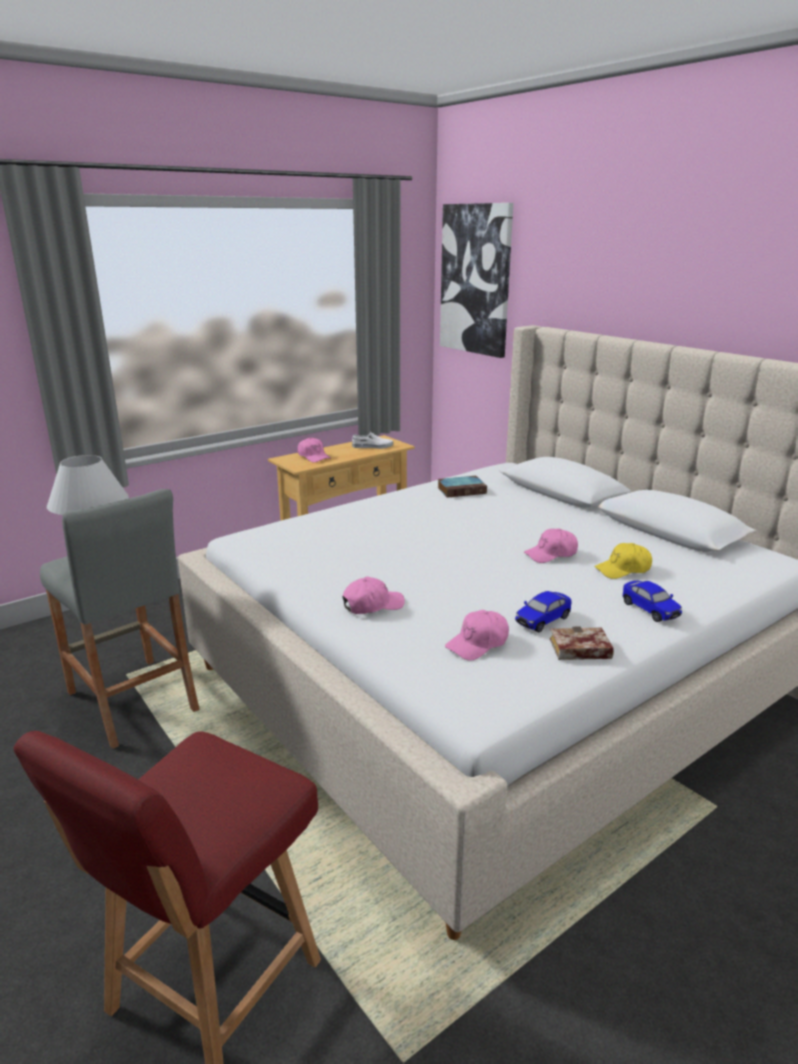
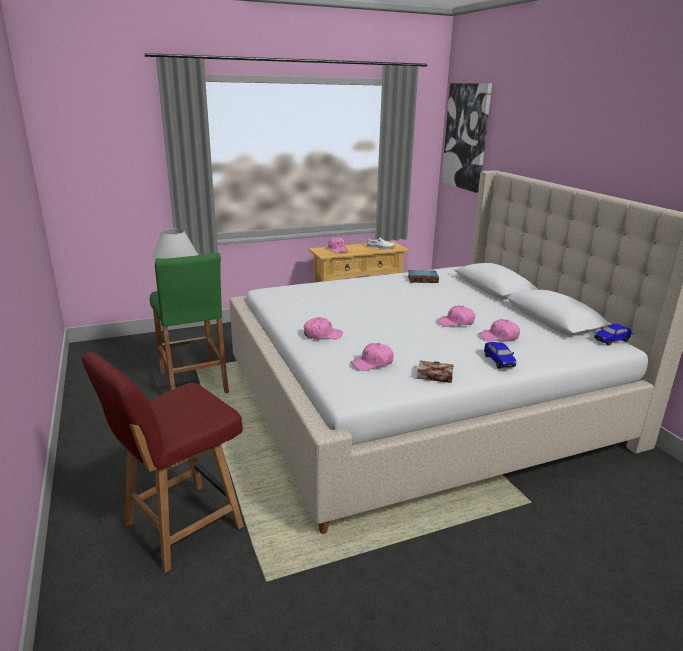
camera: 15 degrees right, 0 degrees up
grey stool [40,489,200,749] -> green stool [150,253,229,393]
toy car [515,591,572,632] -> toy car moved to [594,324,632,346]
yellow cap [594,543,652,579] -> pink cap [479,319,520,342]

